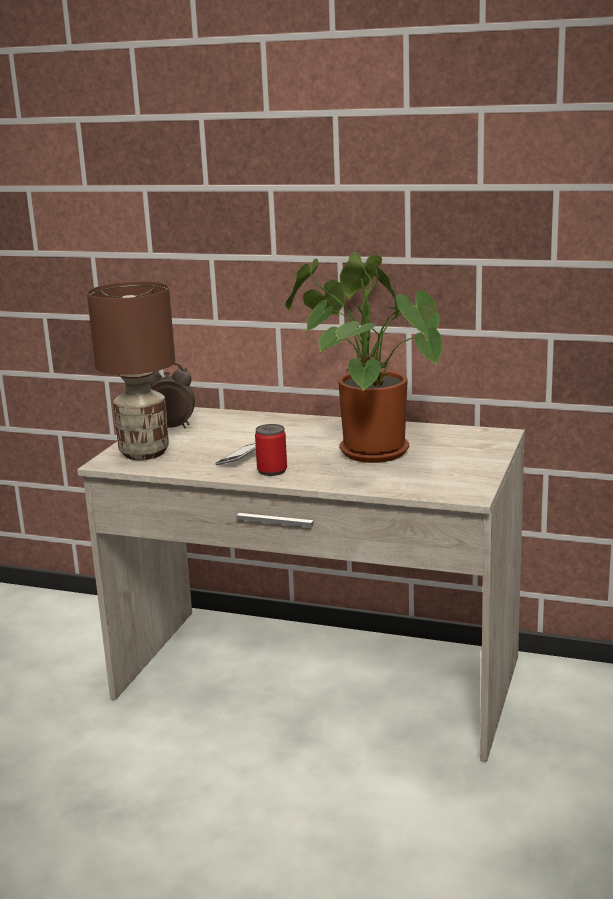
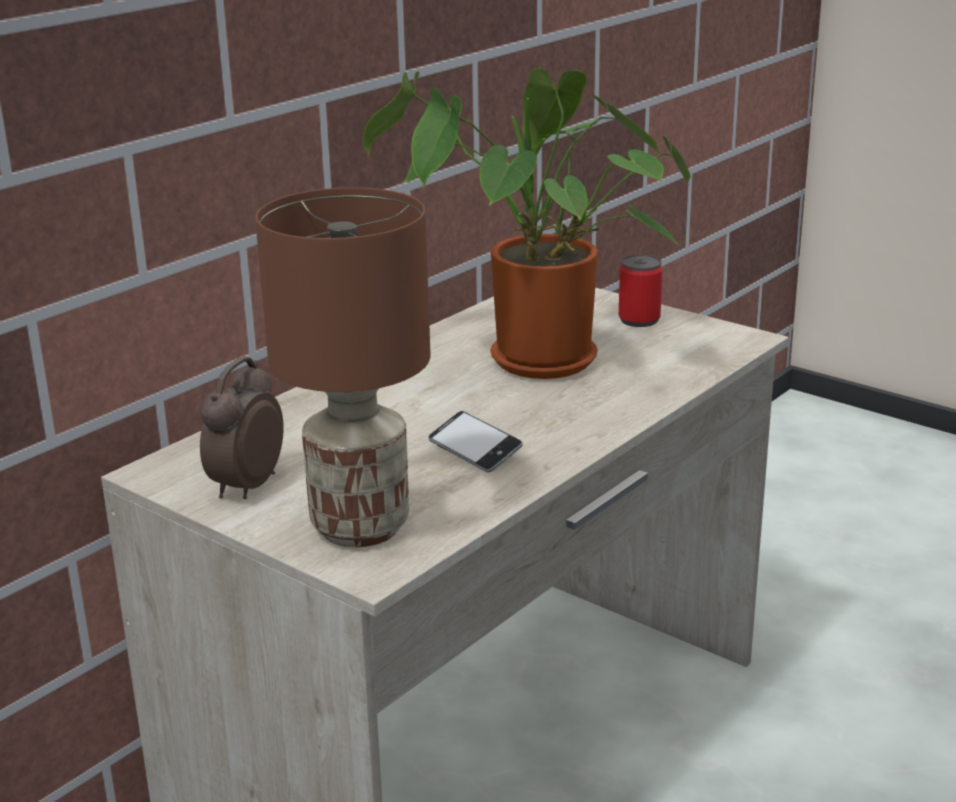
camera: 70 degrees left, 5 degrees up
can [255,424,287,476] -> can moved to [619,255,662,327]

